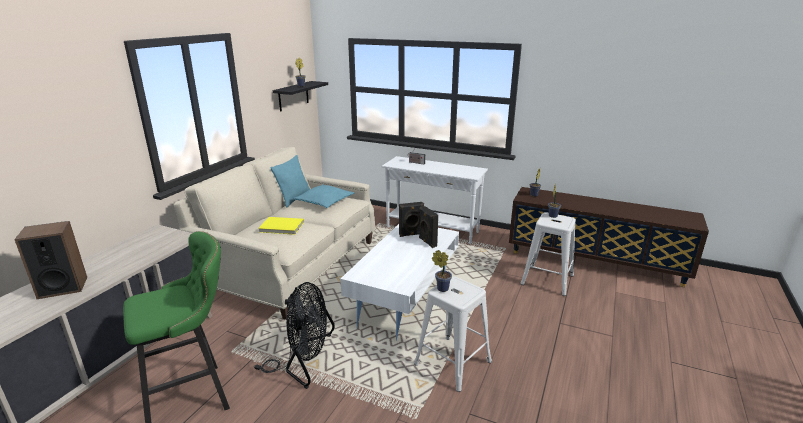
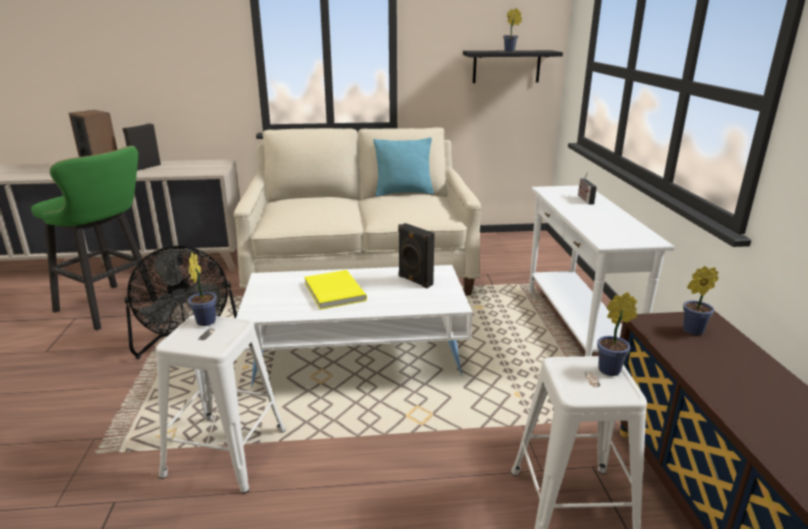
camera: 60 degrees right, 0 degrees up
yellow book [258,217,304,235] -> yellow book moved to [304,270,367,310]
turquoise pillow [294,184,354,208] -> none
black speaker [419,206,438,248] -> black speaker moved to [122,123,161,171]

